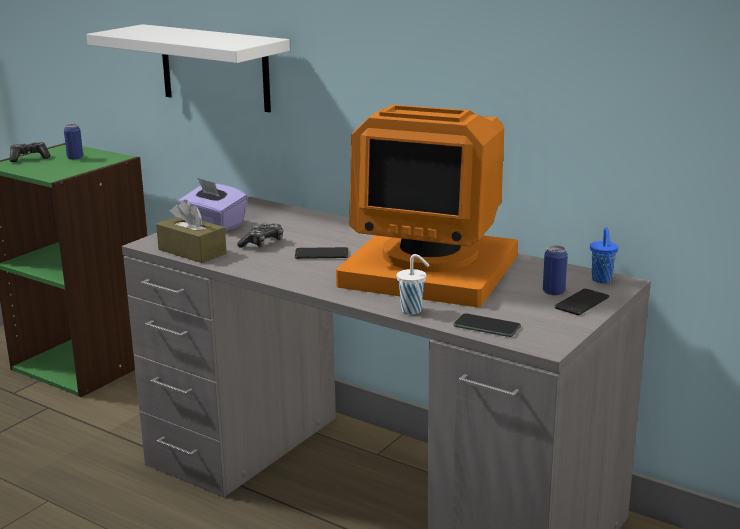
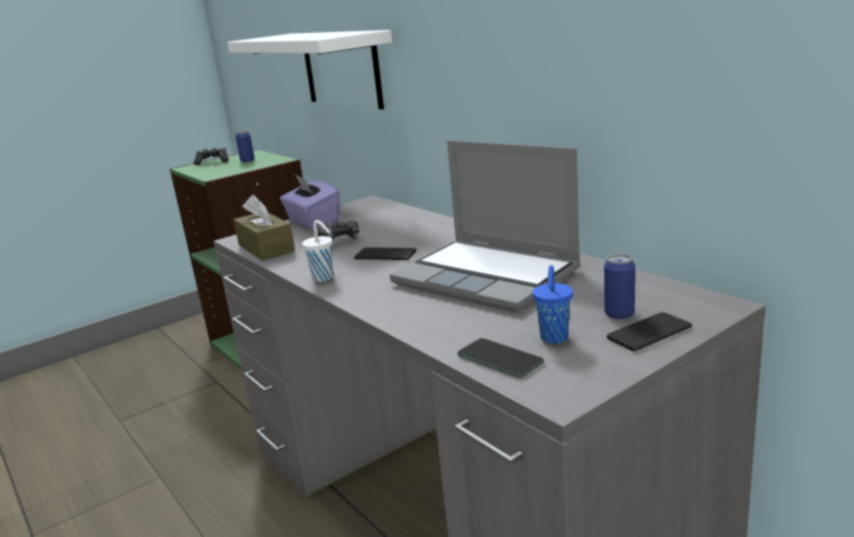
camera: 20 degrees right, 0 degrees up
monitor [336,105,518,307] -> laptop [390,140,581,312]
white cup [397,254,430,315] -> white cup moved to [302,220,333,282]
blue cup [590,227,618,283] -> blue cup moved to [532,265,573,344]

